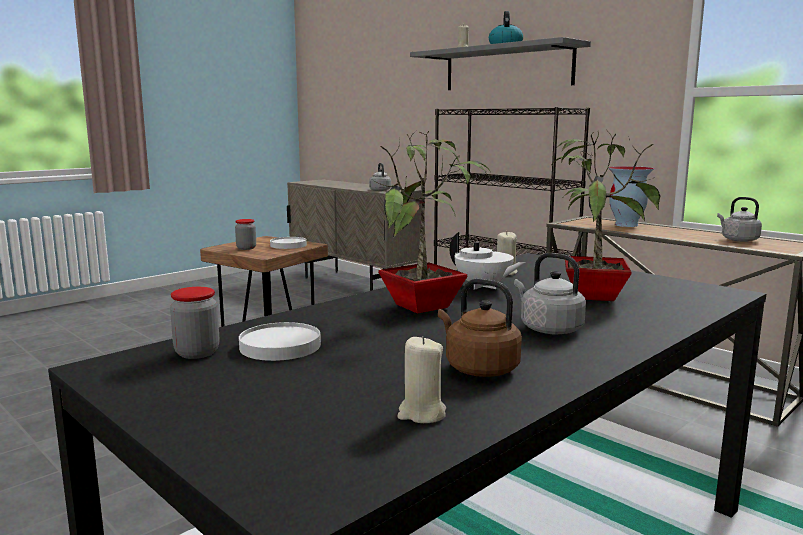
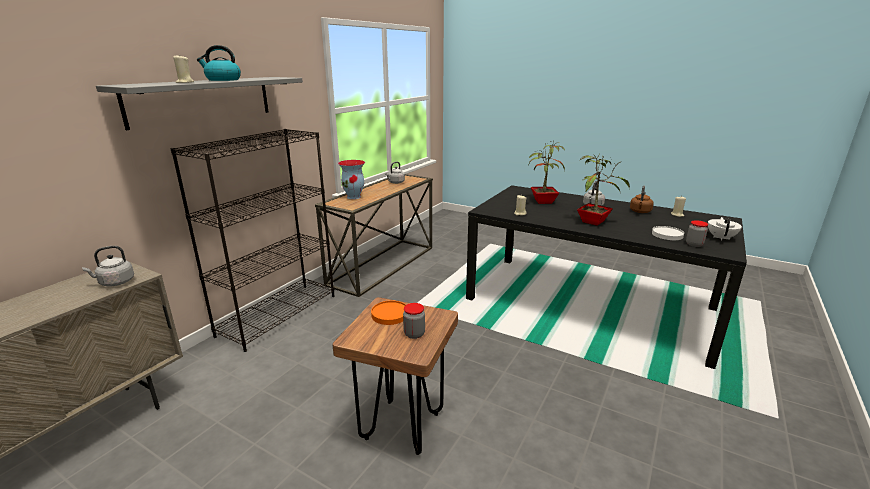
camera: 105 degrees left, 10 degrees up
white plate [270,237,307,249] -> orange plate [371,301,406,325]
white teapot [450,232,525,290] -> white teapot moved to [708,217,742,241]

